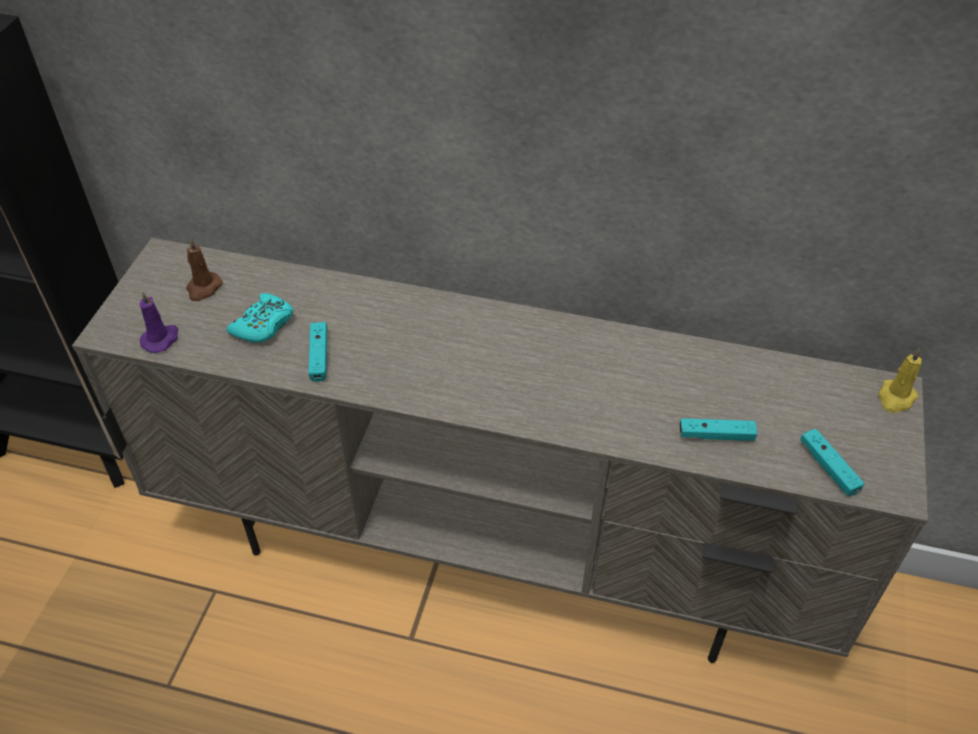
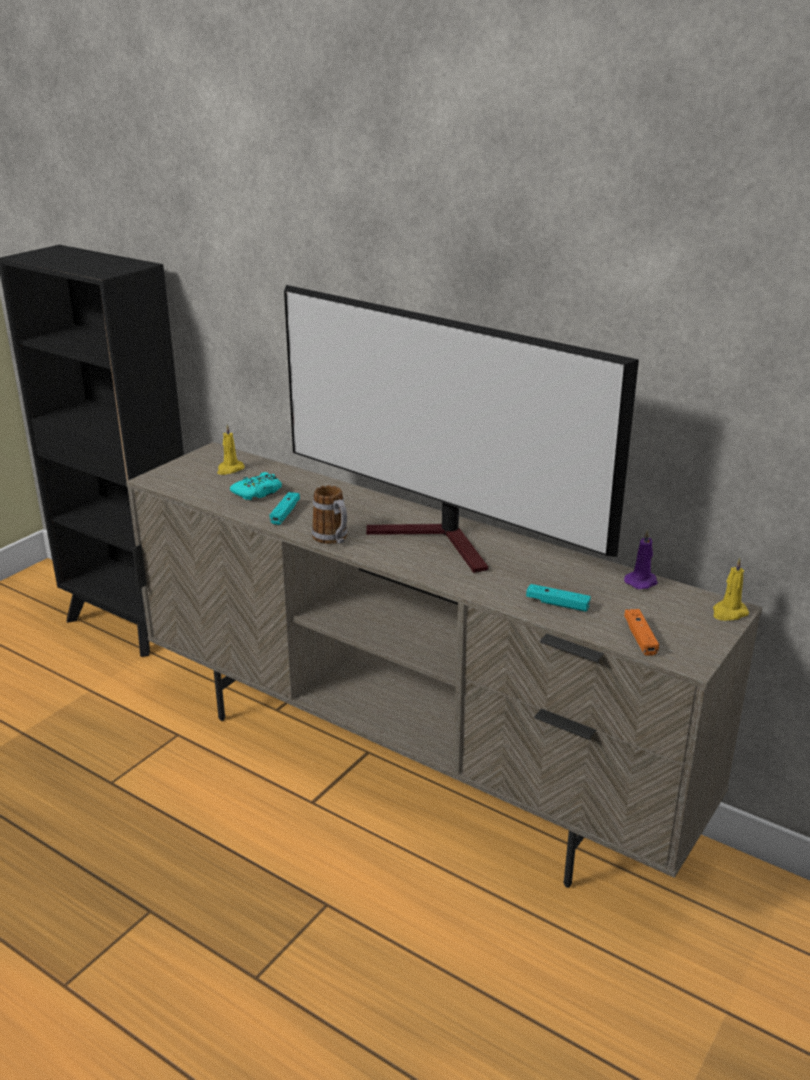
camera: 20 degrees right, 20 degrees down
purple candle [140,292,178,353] -> purple candle moved to [624,530,658,589]
brown candle [186,238,223,301] -> yellow candle [217,424,245,475]
turquoise game controller [800,429,864,497] -> orange game controller [624,609,659,656]
none -> television [284,285,639,573]
none -> mug [312,485,348,544]

